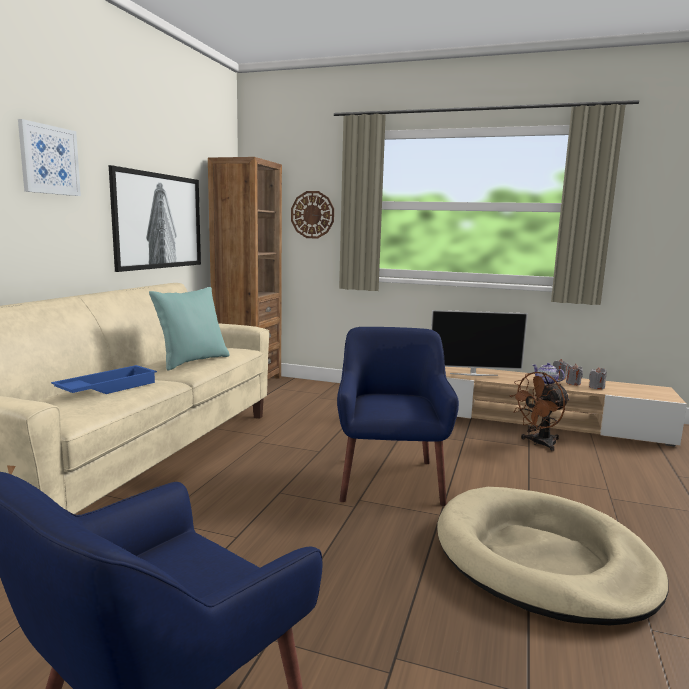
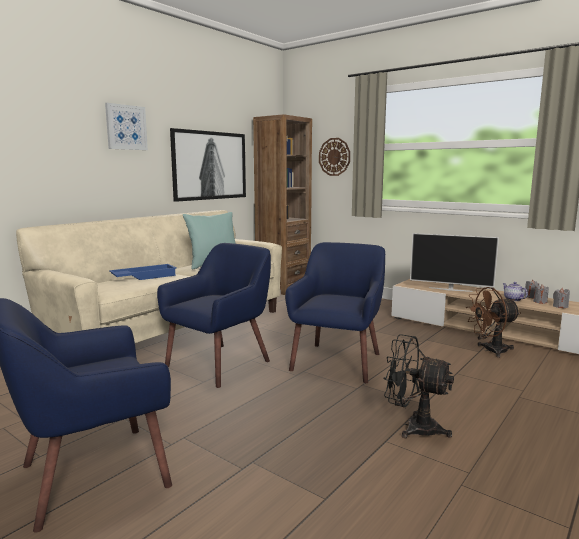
camera: 20 degrees right, 0 degrees up
beige dog bed [437,487,669,625] -> black fan [383,334,454,438]
none -> blue armchair [157,243,271,388]

